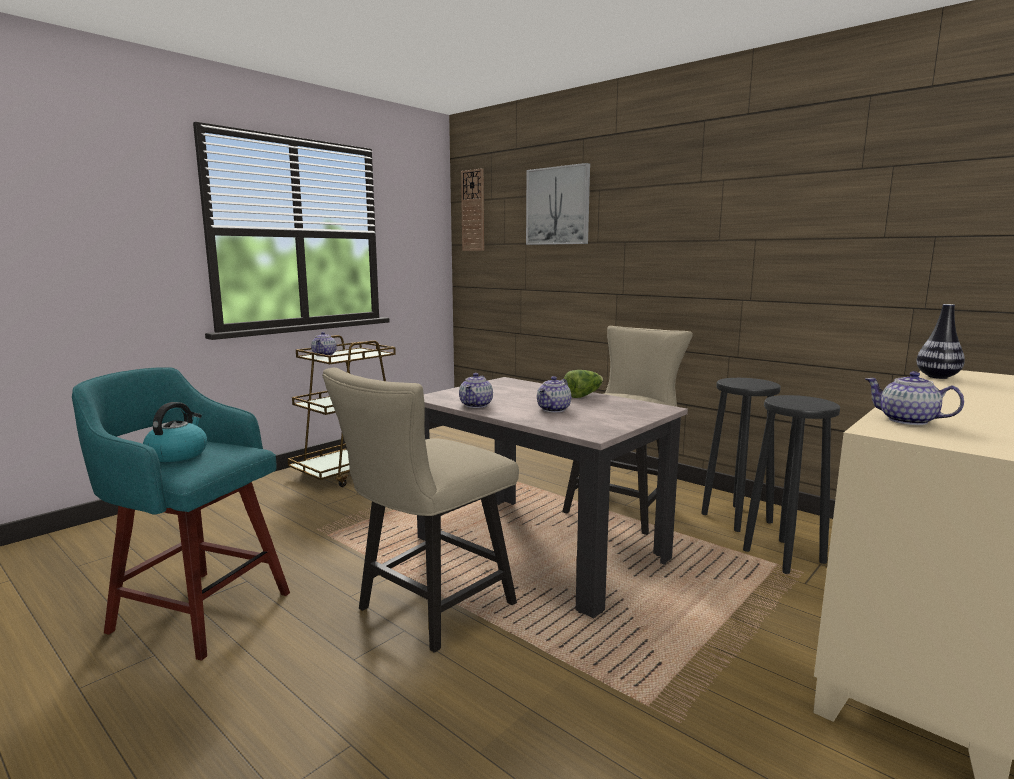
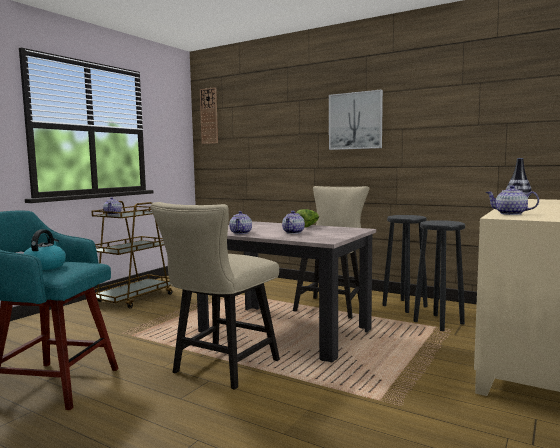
camera: 10 degrees left, 5 degrees down
picture [526,163,590,245] -> picture moved to [329,90,383,150]

